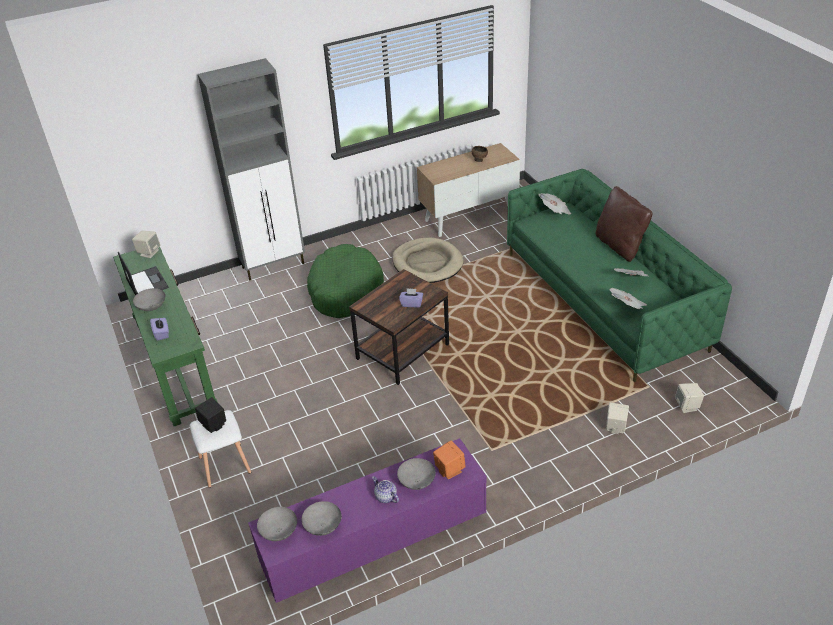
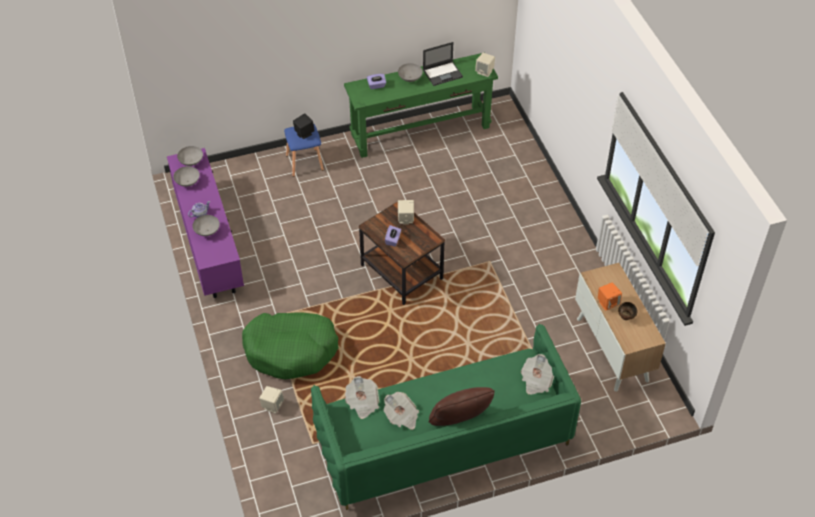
camera: 95 degrees right, 10 degrees up
white stool [190,410,251,488] -> blue stool [284,124,324,177]
grey cabinet [198,58,305,281] -> none
green dog bed [307,244,384,318] -> green dog bed moved to [242,313,338,379]
beige dog bed [392,237,464,283] -> none
orange speaker [433,440,466,479] -> orange speaker moved to [598,283,622,311]
beige speaker [675,383,704,413] -> beige speaker moved to [398,200,414,225]

